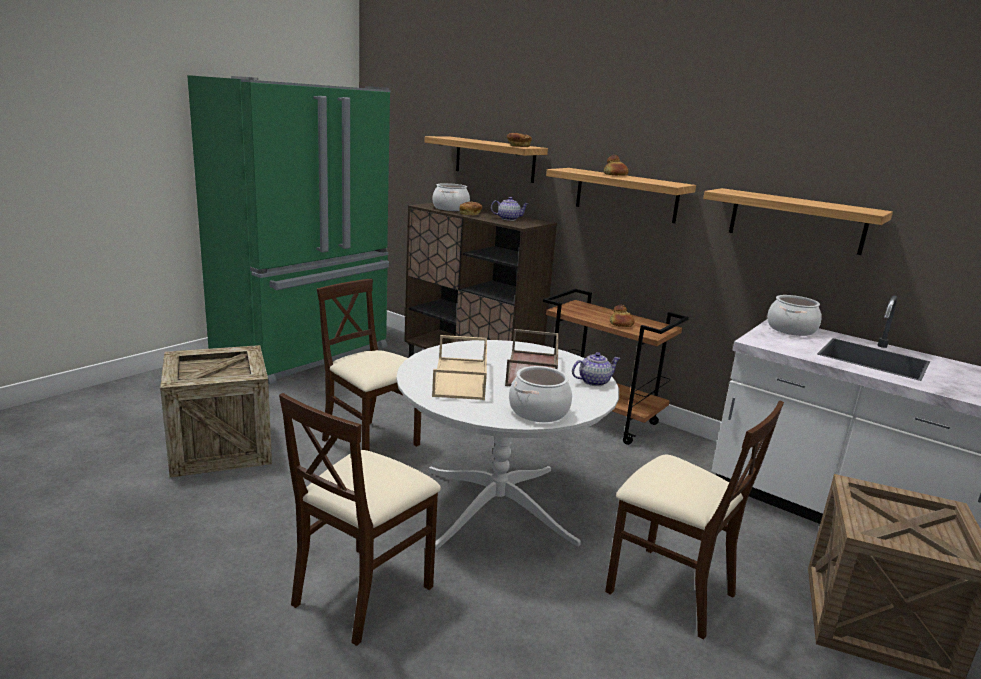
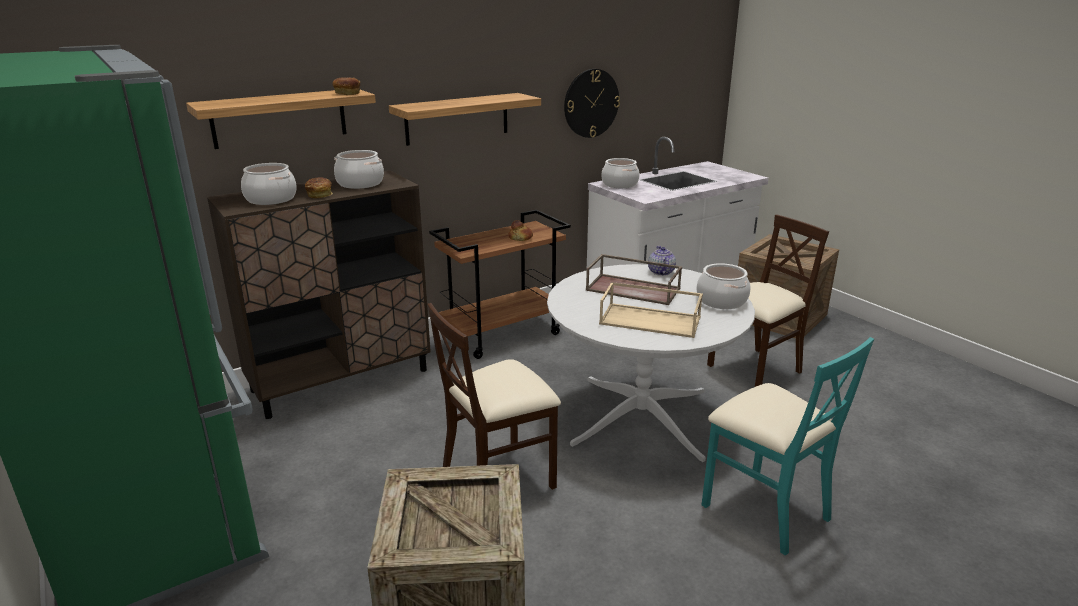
camera: 70 degrees left, 5 degrees up
beige chair [279,393,441,646] -> turquoise chair [702,337,874,556]
teapot [491,197,528,221] -> cooking pot [334,150,384,189]
bread [604,155,629,176] -> none
shelf [703,188,893,255] -> wall clock [564,69,620,138]

